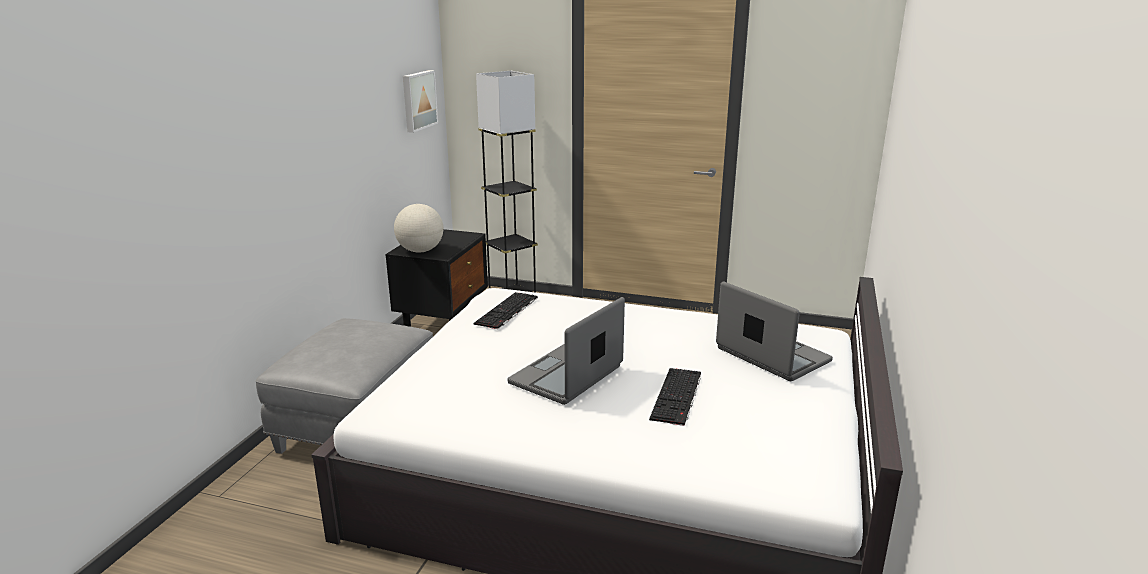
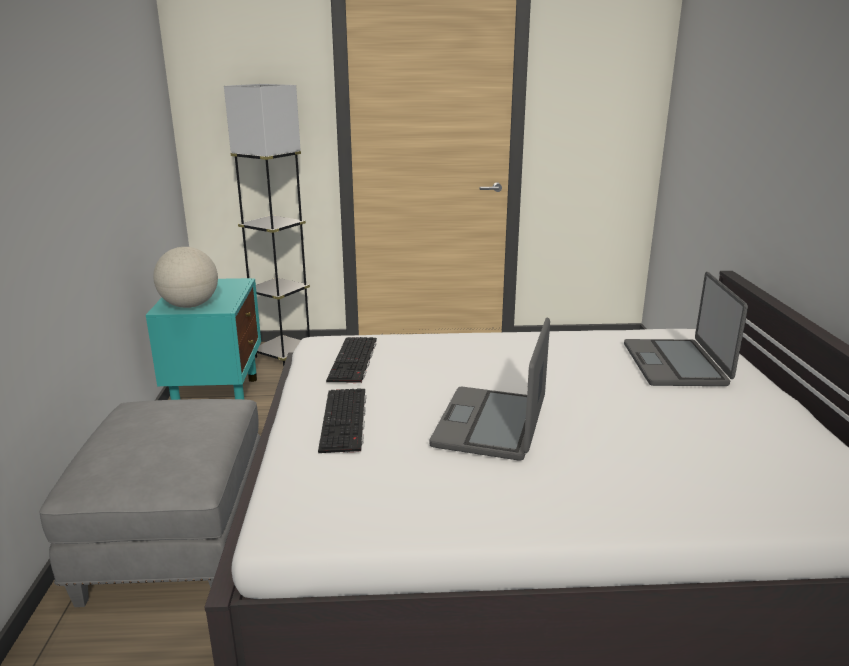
camera: 20 degrees left, 0 degrees up
black nightstand [385,229,488,327] -> turquoise nightstand [146,278,261,400]
picture [403,70,438,133] -> none
keyboard [649,368,701,426] -> keyboard moved to [318,388,366,453]
laptop [716,282,833,381] -> laptop turned 120 degrees counterclockwise [624,272,748,386]

